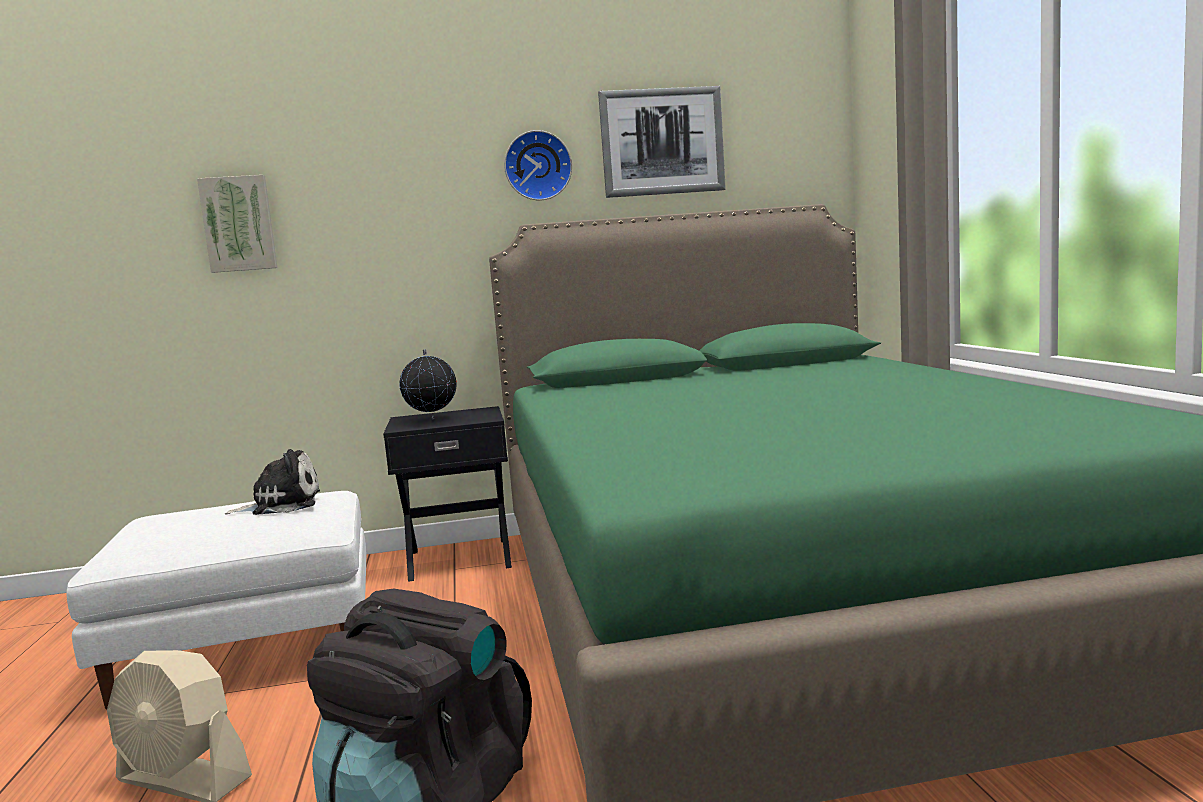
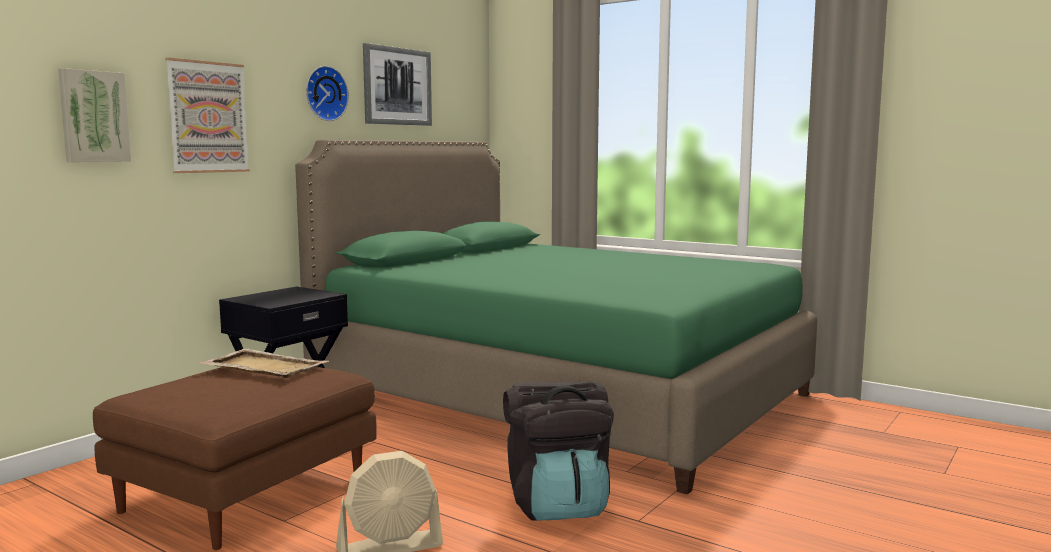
camera: 45 degrees left, 0 degrees up
white ottoman [66,491,367,710] -> brown ottoman [93,367,377,550]
plush toy [224,449,320,515] -> beige tray [198,348,329,378]
globe [399,349,457,420] -> none
none -> picture [166,58,250,173]

